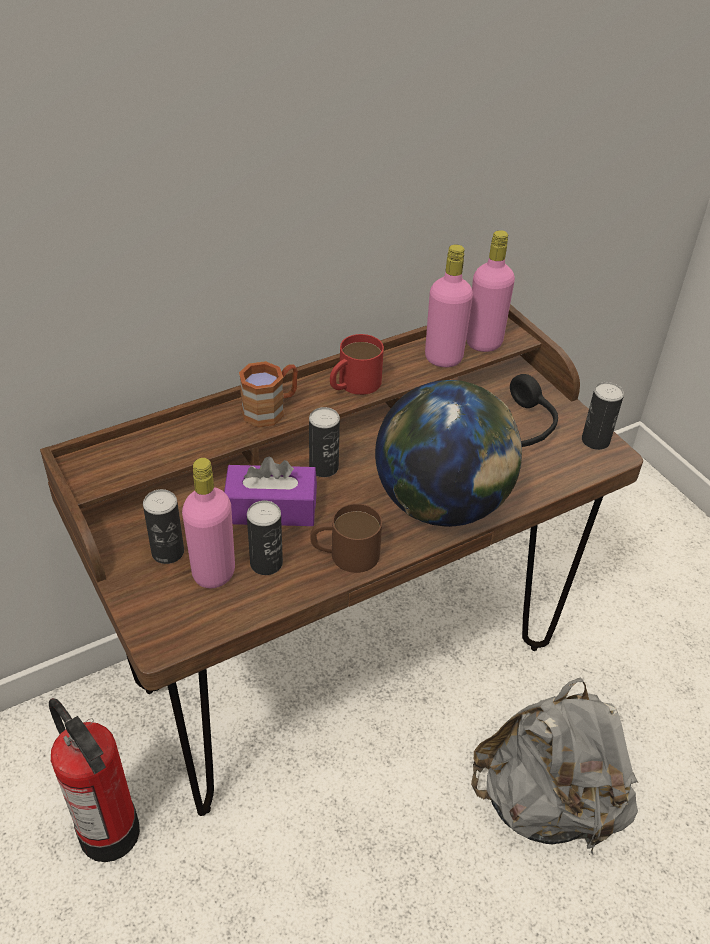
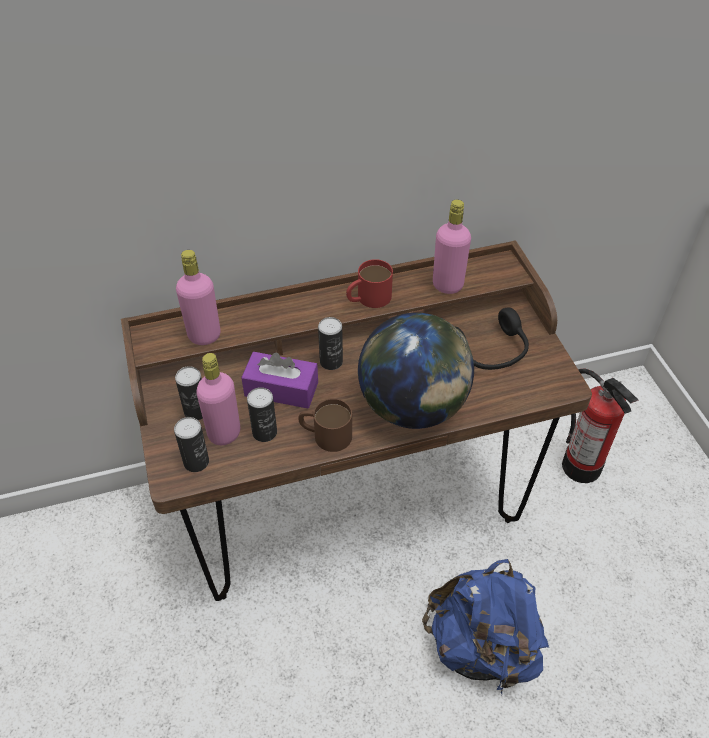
camera: 15 degrees right, 5 degrees up
fire extinguisher [49,698,140,862] -> fire extinguisher moved to [562,368,638,483]
brown mug [239,361,298,427] -> none
pink bottle [466,230,515,352] -> pink bottle moved to [176,250,221,345]
grey backpack [471,677,638,856] -> blue backpack [422,559,549,694]
can [582,382,624,450] -> can moved to [174,417,209,472]

